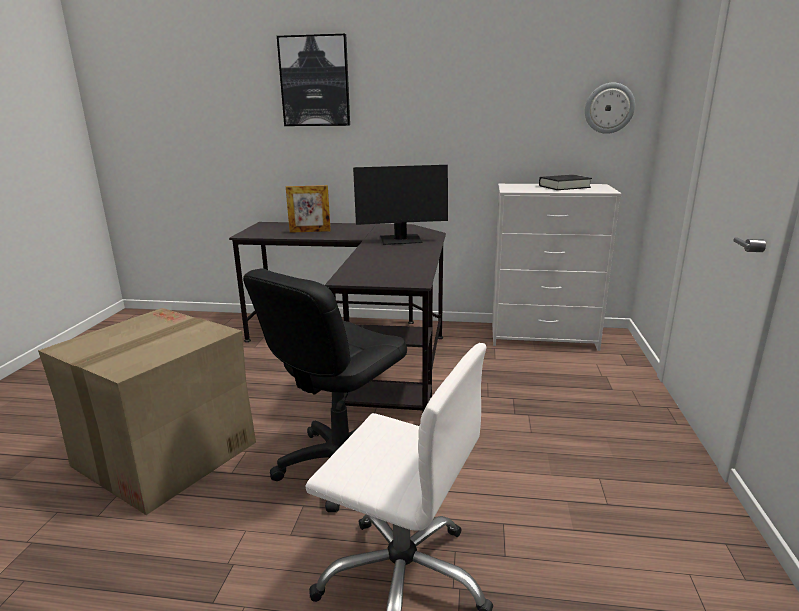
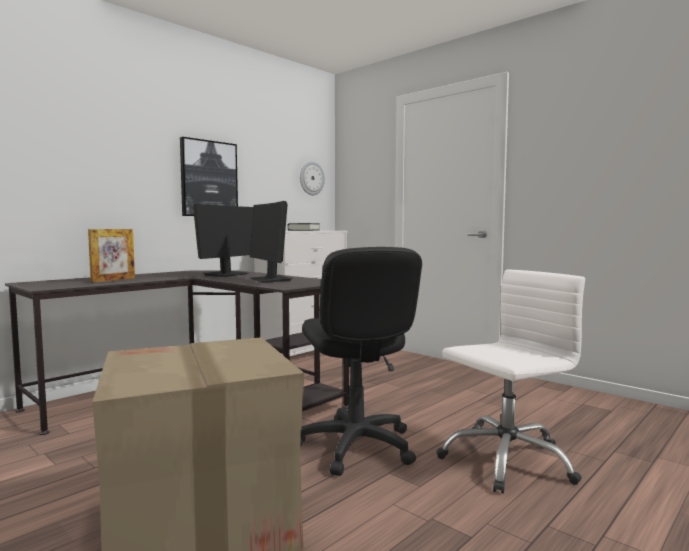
camera: 55 degrees left, 15 degrees down
picture [277,34,350,126] -> picture moved to [180,137,238,216]
none -> monitor [250,201,293,283]

